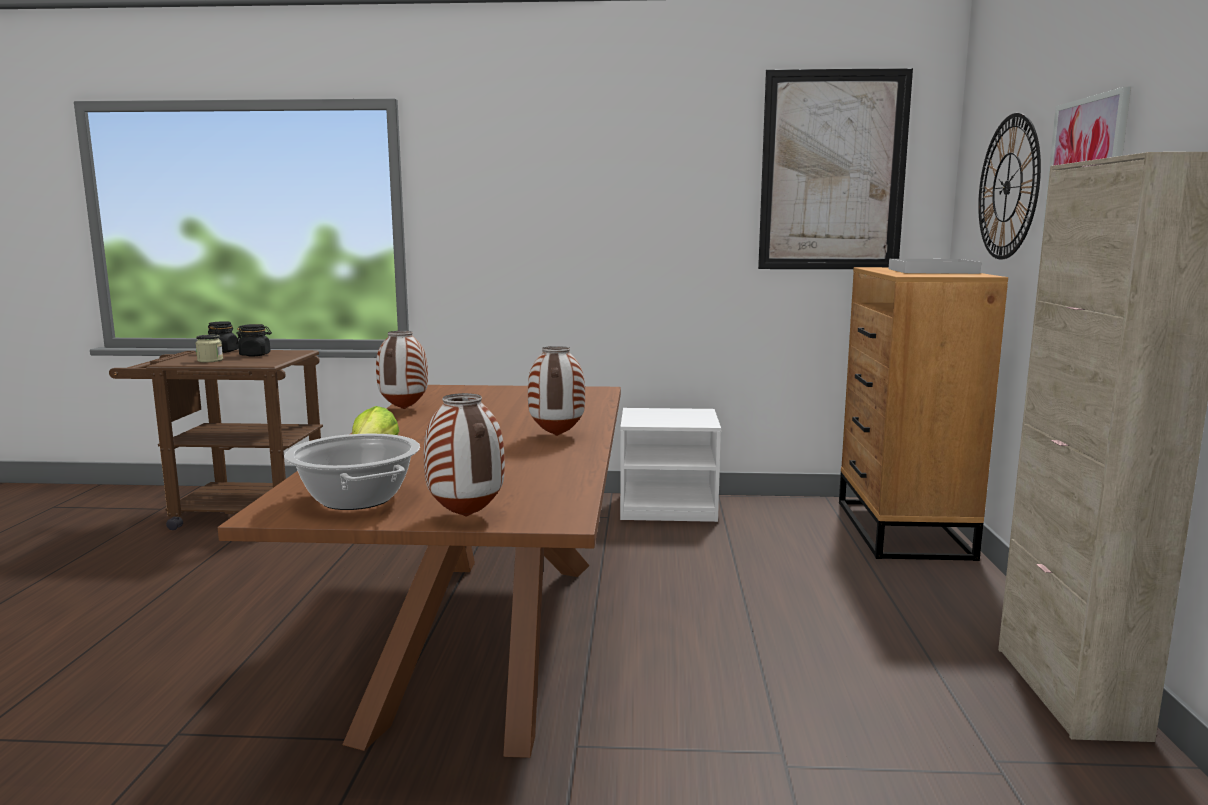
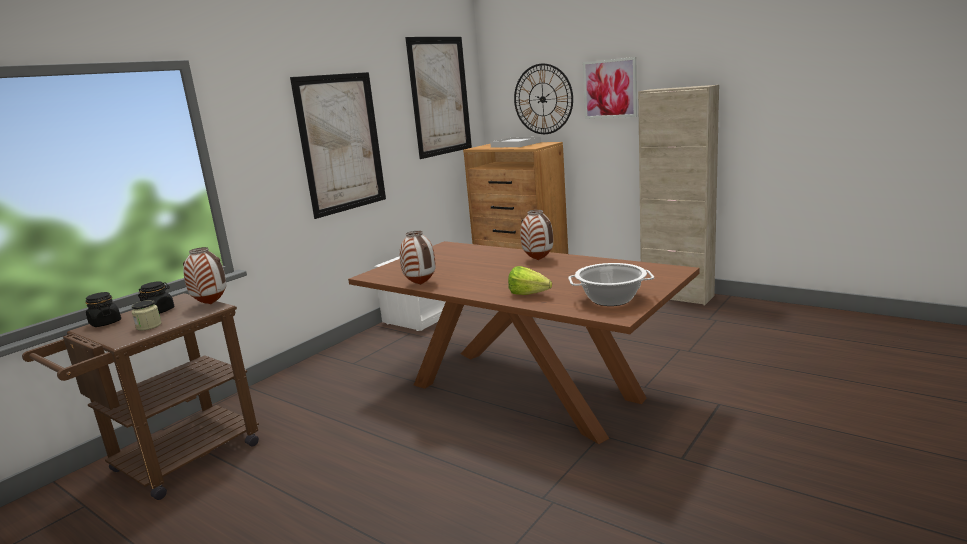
camera: 55 degrees left, 5 degrees up
vase [424,393,505,517] -> vase moved to [183,247,226,304]
none -> picture [290,72,386,219]

